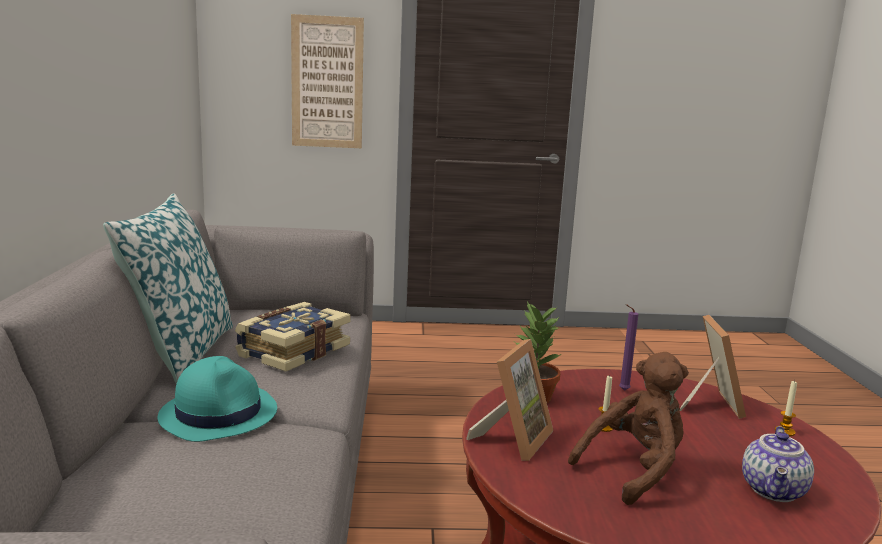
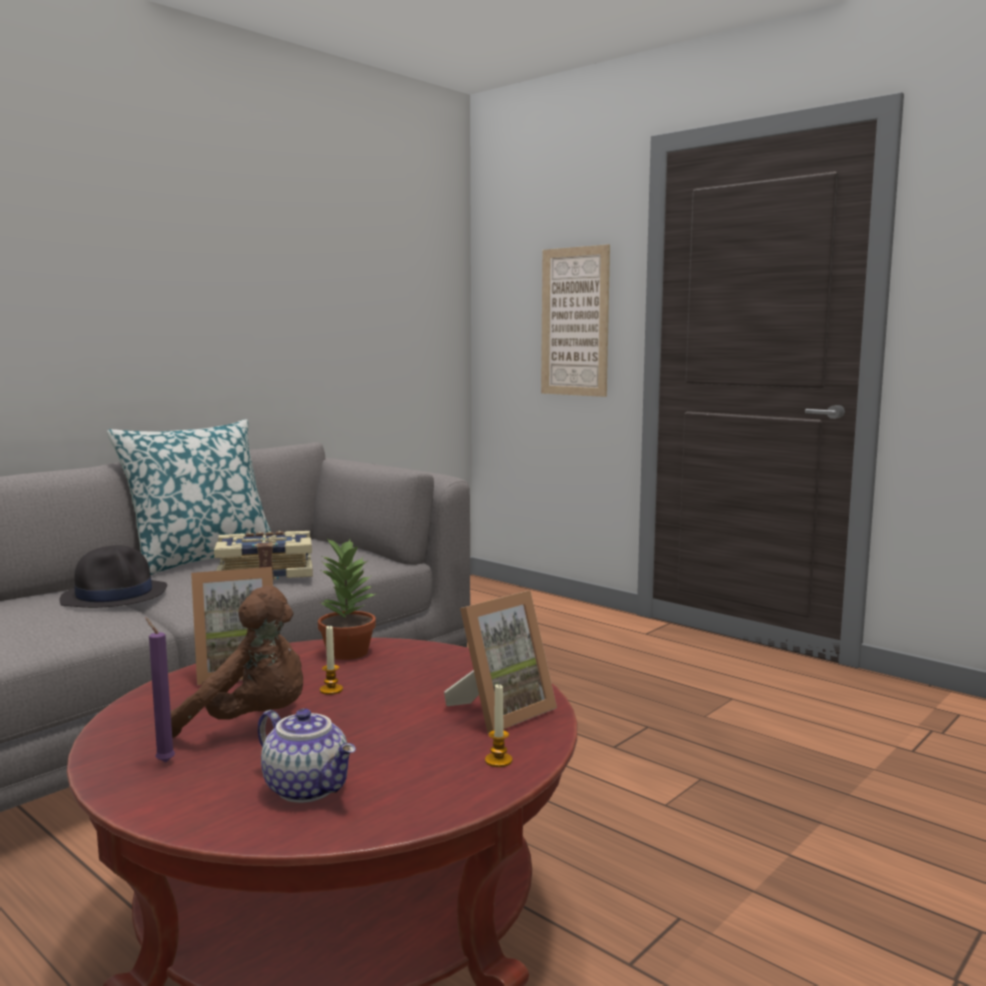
camera: 45 degrees right, 5 degrees down
turquoise hat [157,356,277,442] -> black hat [59,545,167,608]
purple candle [619,304,639,391] -> purple candle moved to [145,617,175,763]
teapot [742,426,814,502] -> teapot turned 120 degrees counterclockwise [258,708,356,803]

